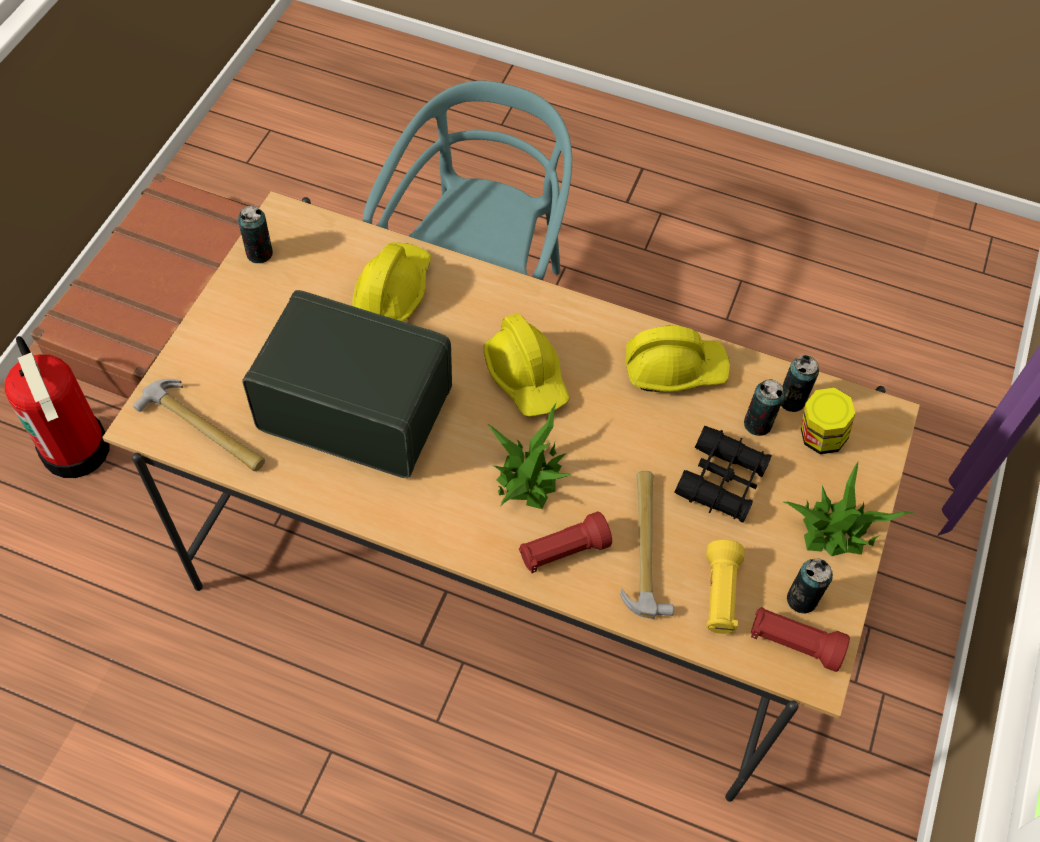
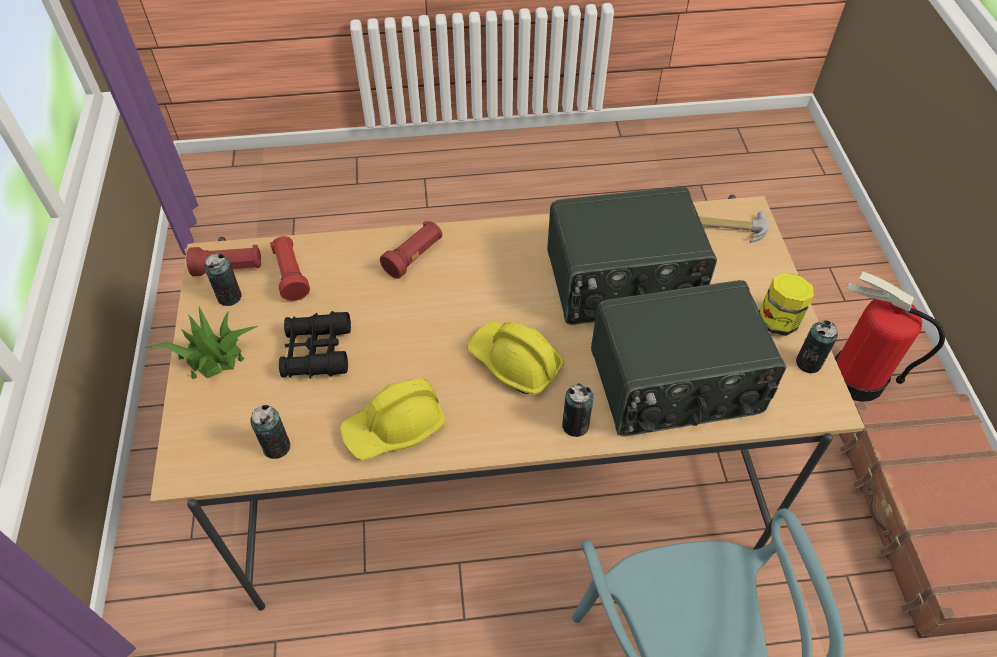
camera: 155 degrees right, 5 degrees down
yellow hard hat [352,242,431,322] -> radio [591,280,786,437]
potted plant [488,403,573,509] -> none
hammer [620,471,674,619] -> none
yellow flashlight [706,539,745,634] -> red flashlight [270,236,310,301]
can [744,379,785,436] -> can moved to [562,383,594,437]
jar [801,388,855,454] -> jar moved to [759,273,814,336]

